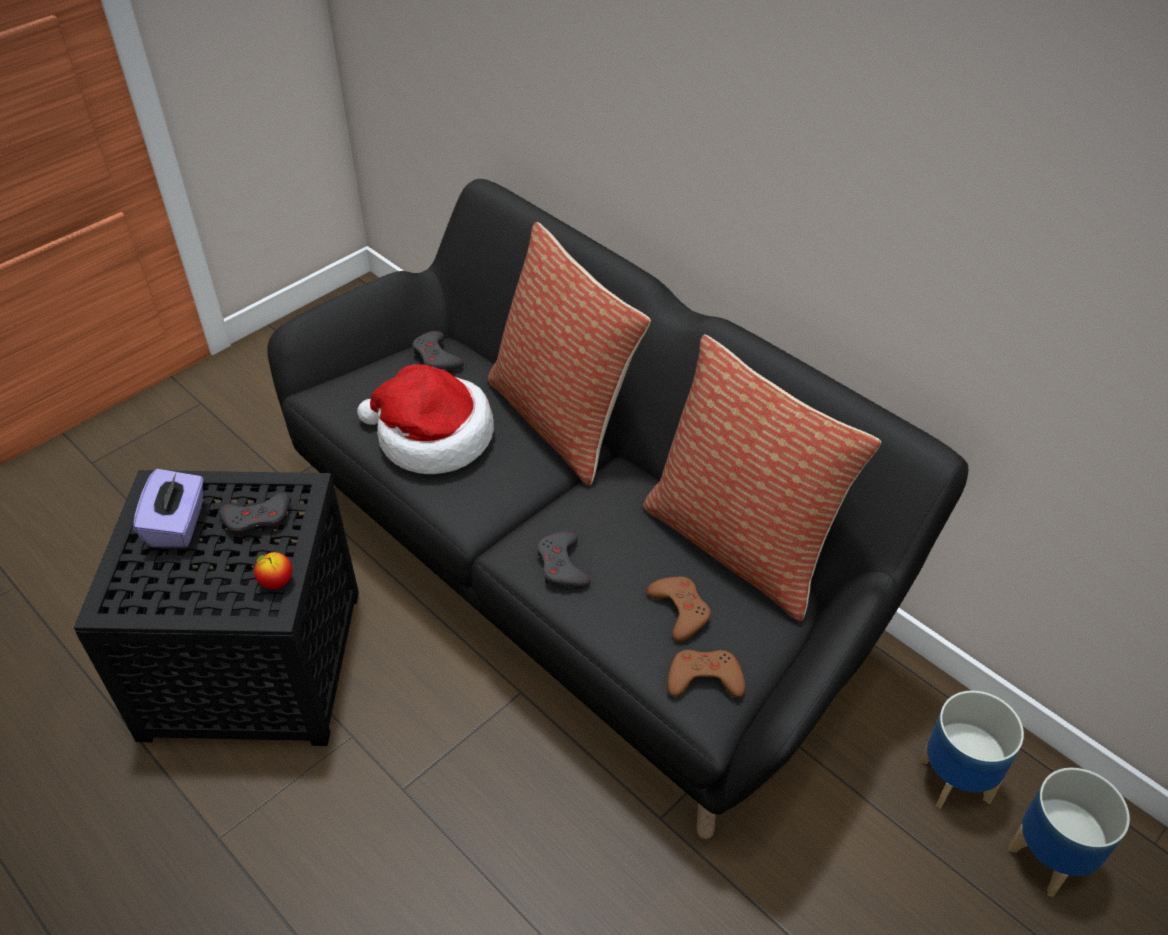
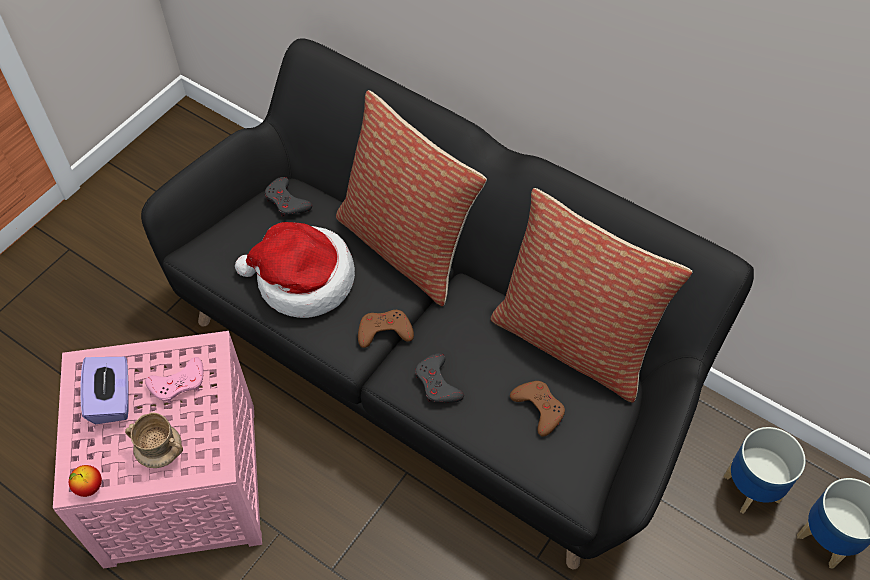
camera: 10 degrees left, 10 degrees up
black side table [74,470,359,746] -> pink side table [53,331,262,569]
grey game controller [219,493,290,538] -> pink game controller [145,357,204,403]
apple [254,552,292,589] -> apple moved to [69,465,102,497]
brown game controller [667,650,745,697] -> brown game controller moved to [358,310,414,348]
none -> beige mug [125,413,183,468]

